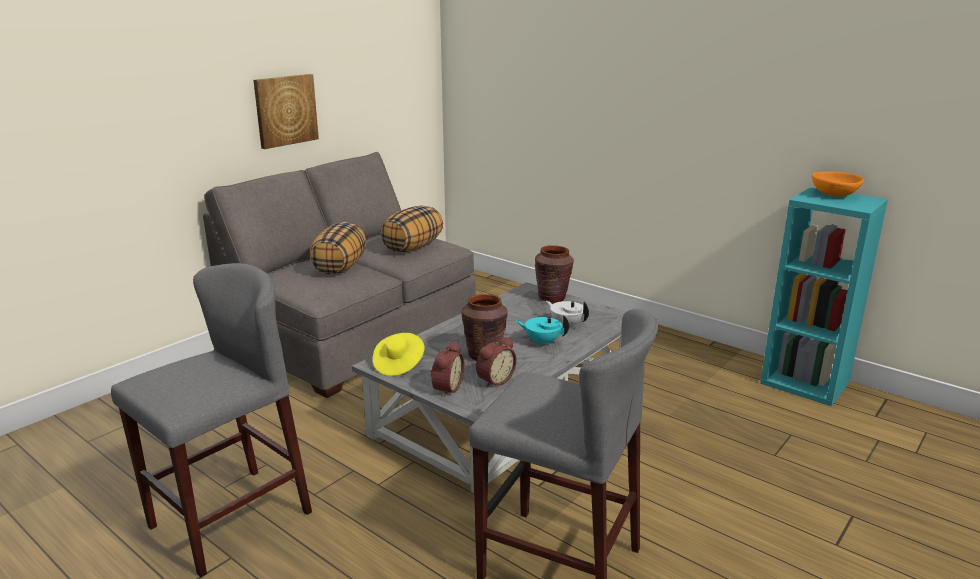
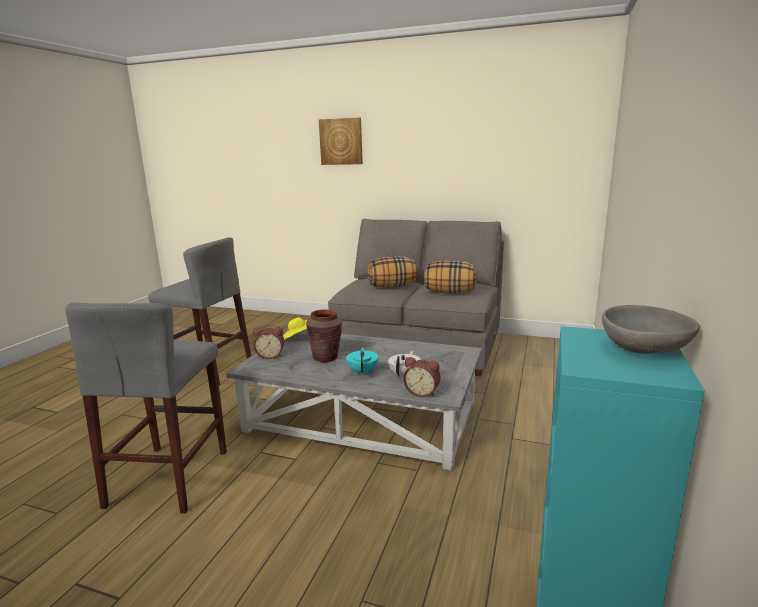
camera: 70 degrees right, 5 degrees down
picture [253,74,319,149] -> picture moved to [319,117,363,165]
alarm clock [476,336,517,388] -> alarm clock moved to [403,357,441,397]
brown vase [535,245,574,302] -> none
orange bowl [812,172,864,197] -> grey bowl [602,305,700,354]

